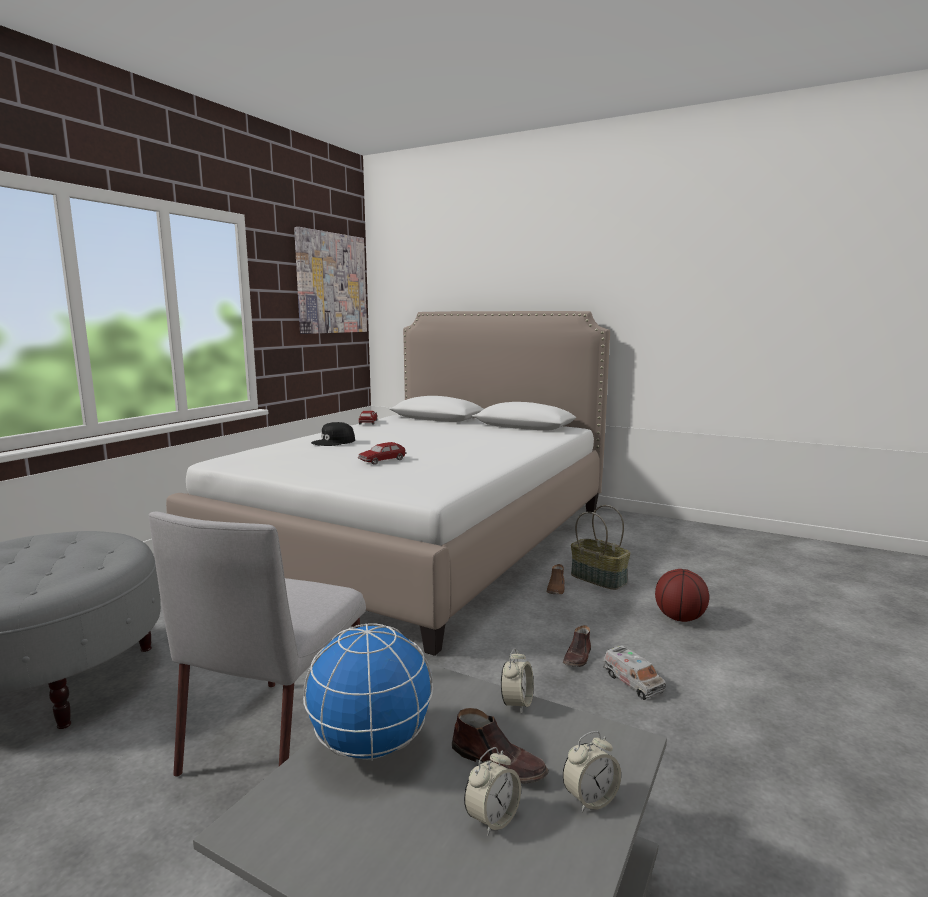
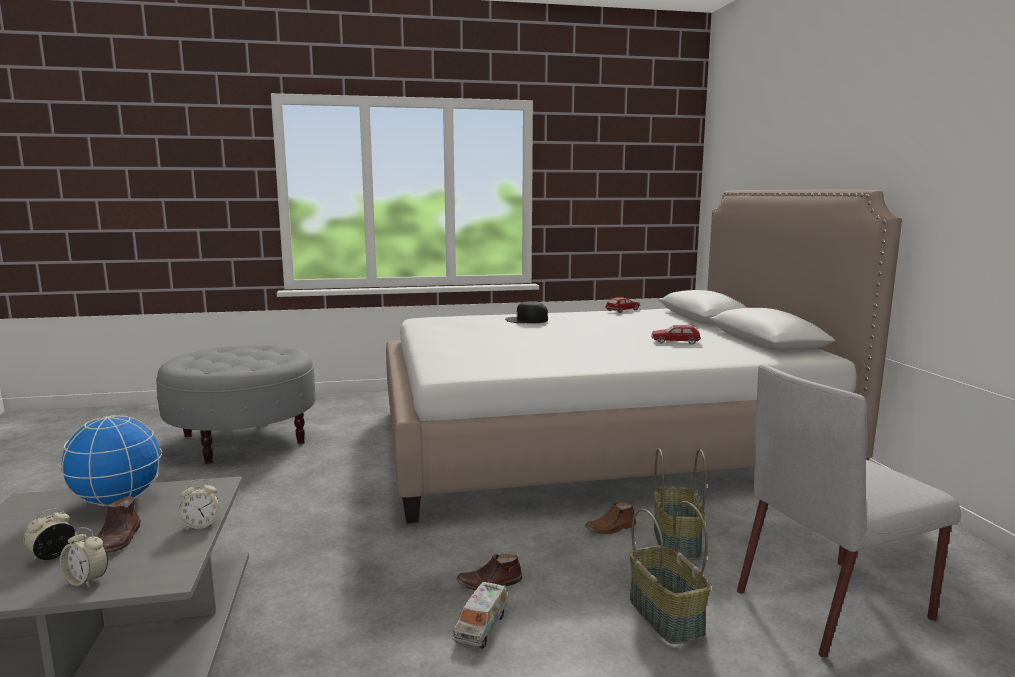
camera: 50 degrees right, 0 degrees up
grey chair [149,511,366,777] -> grey chair moved to [737,365,961,658]
picture [294,227,367,334] -> none
toy car [358,441,407,465] -> toy car moved to [651,325,701,345]
alarm clock [464,747,521,836] -> alarm clock turned 120 degrees clockwise [23,508,75,560]
basketball [655,569,709,622] -> basket [630,501,711,644]

